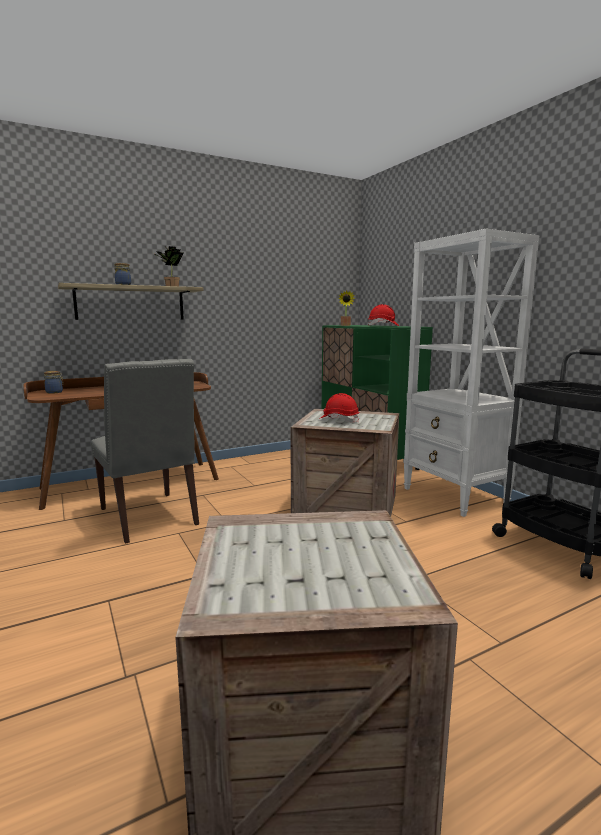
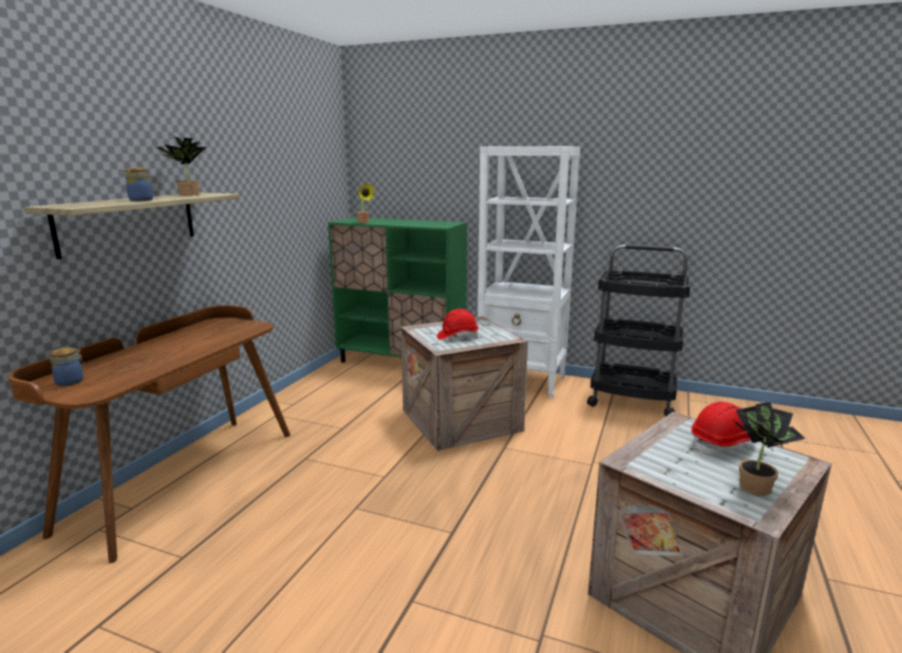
camera: 40 degrees left, 5 degrees up
grey chair [91,359,199,544] -> none
red hard hat [368,304,399,326] -> red hard hat moved to [691,402,751,455]
none -> potted plant [730,402,805,496]

